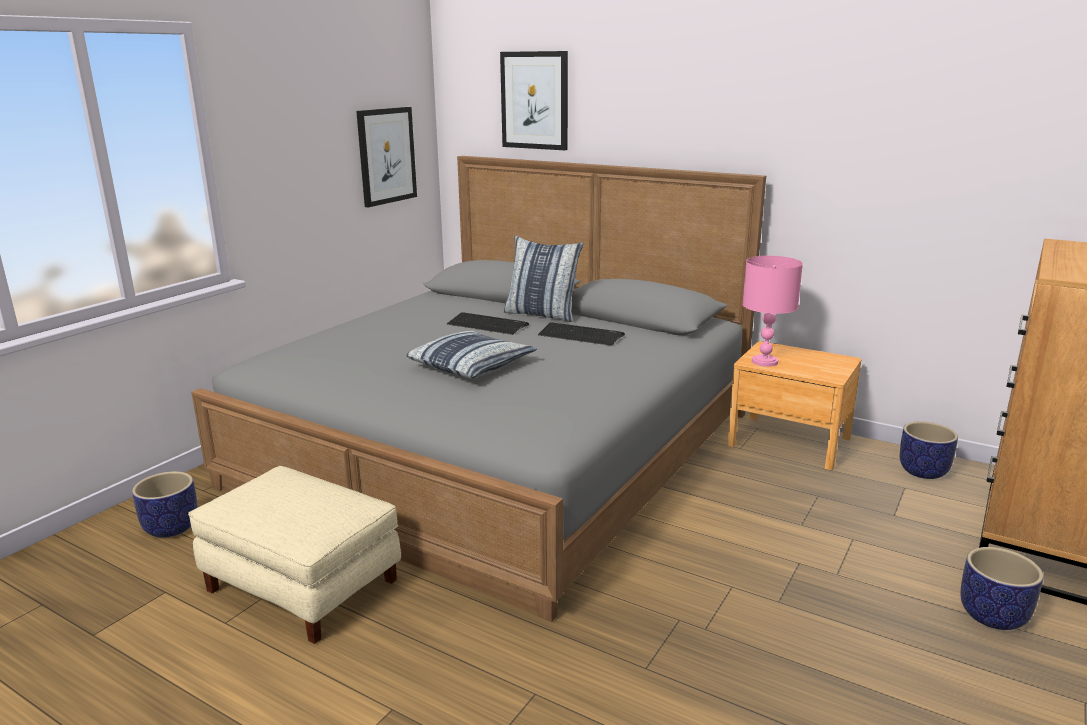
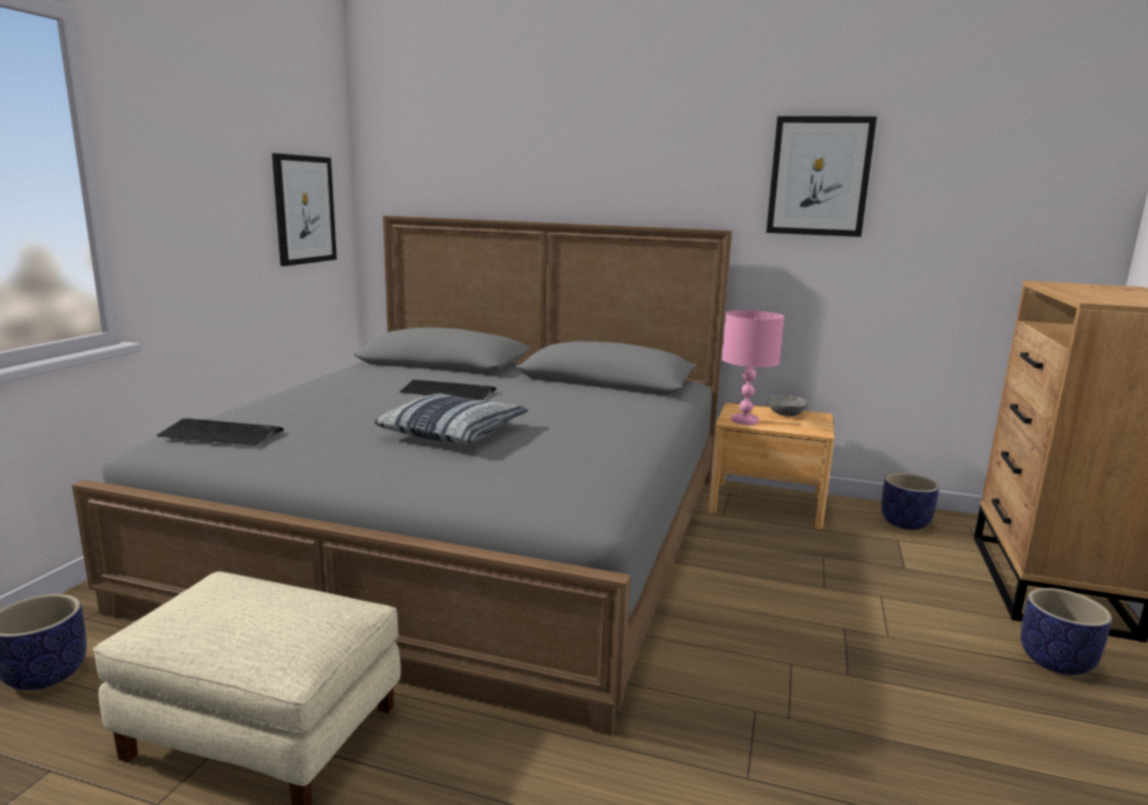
camera: 15 degrees left, 5 degrees down
picture [500,51,568,150] -> picture moved to [766,116,877,237]
pillow [504,236,584,322] -> none
keyboard [538,323,625,346] -> keyboard moved to [157,418,284,446]
none -> grey bowl [767,395,808,416]

